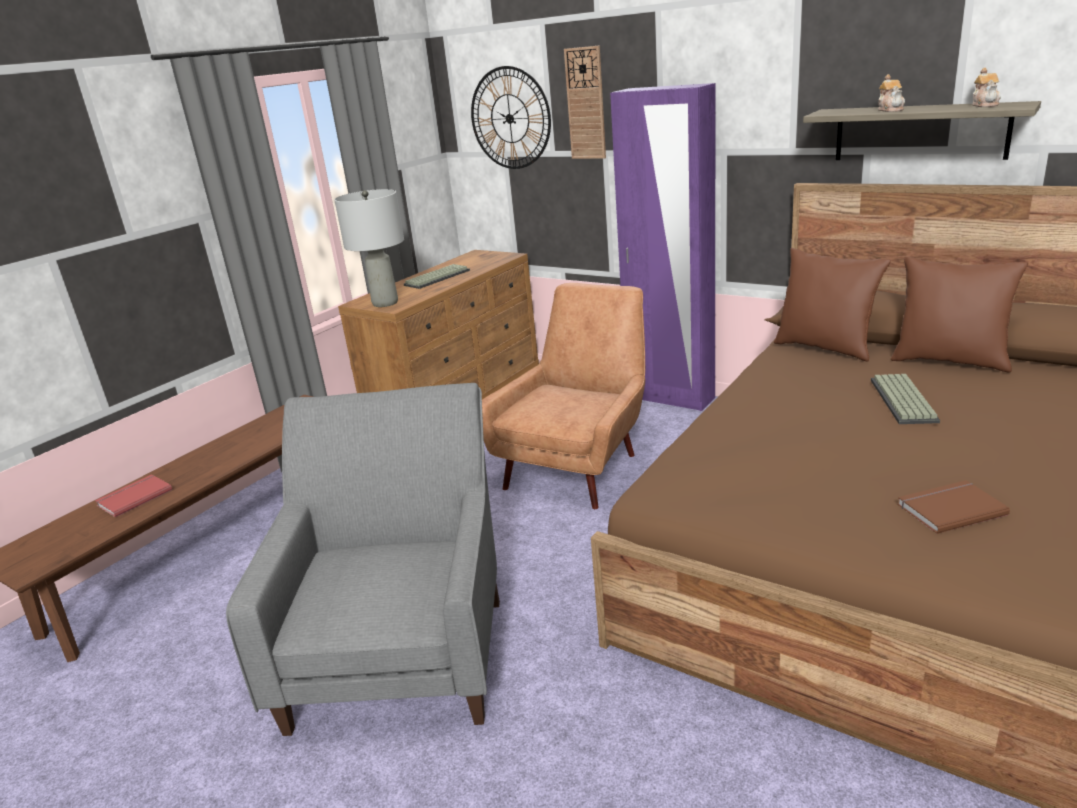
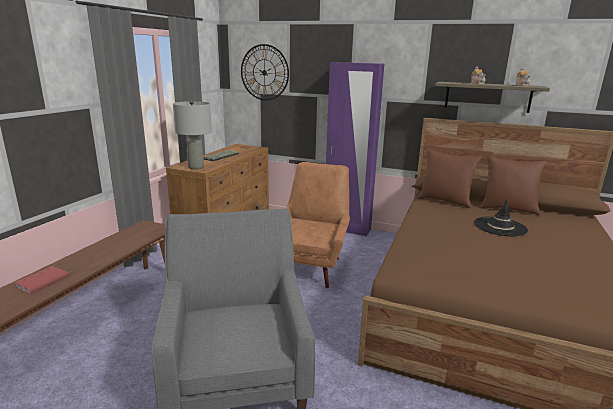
camera: 15 degrees left, 5 degrees down
wall clock [564,45,606,159] -> none
keyboard [871,374,940,424] -> black hat [474,199,528,236]
brown book [897,480,1010,534] -> none

